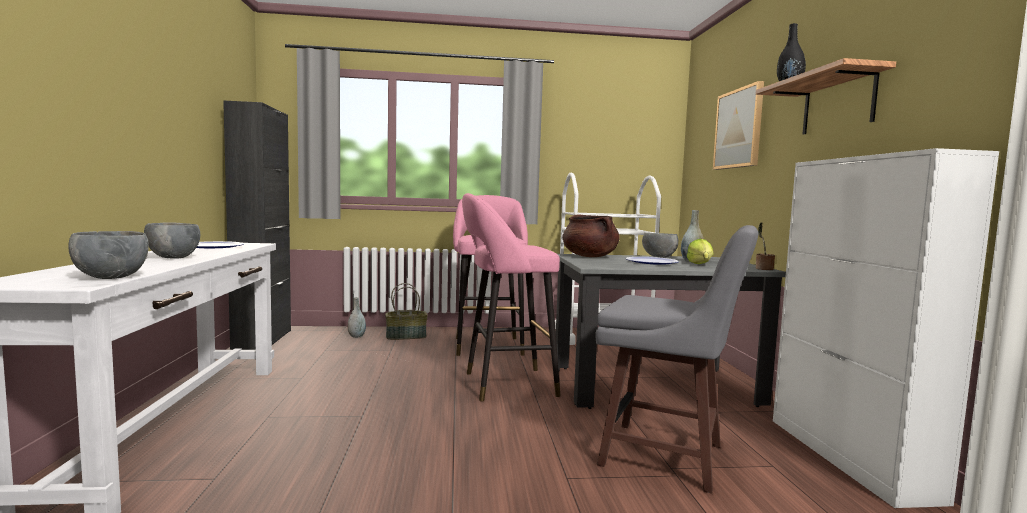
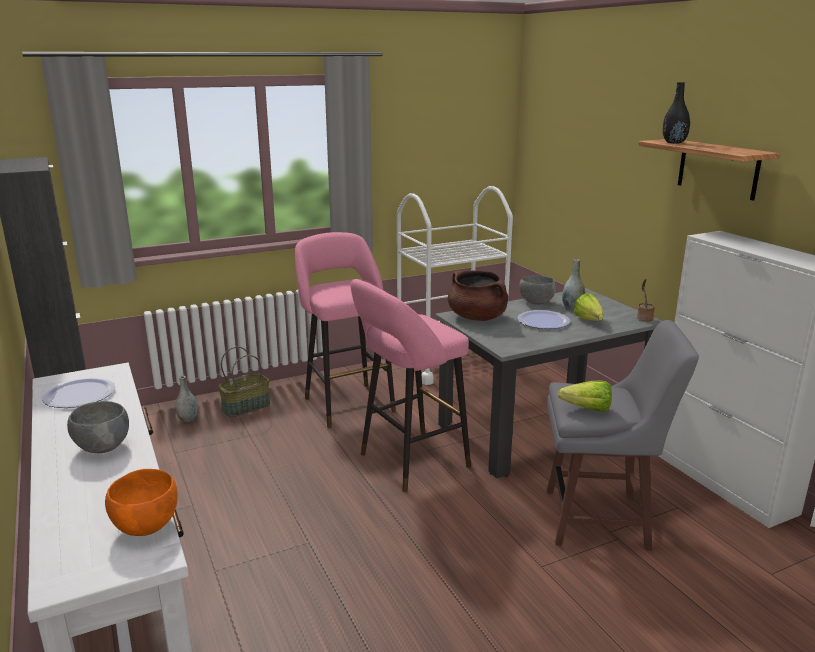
camera: 20 degrees left, 15 degrees up
grey bowl [68,231,149,279] -> orange bowl [105,469,178,536]
picture [713,81,764,170] -> none
none -> lettuce [558,381,612,412]

